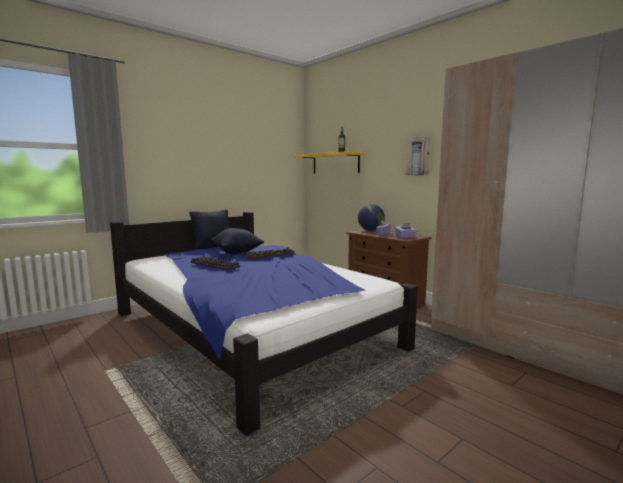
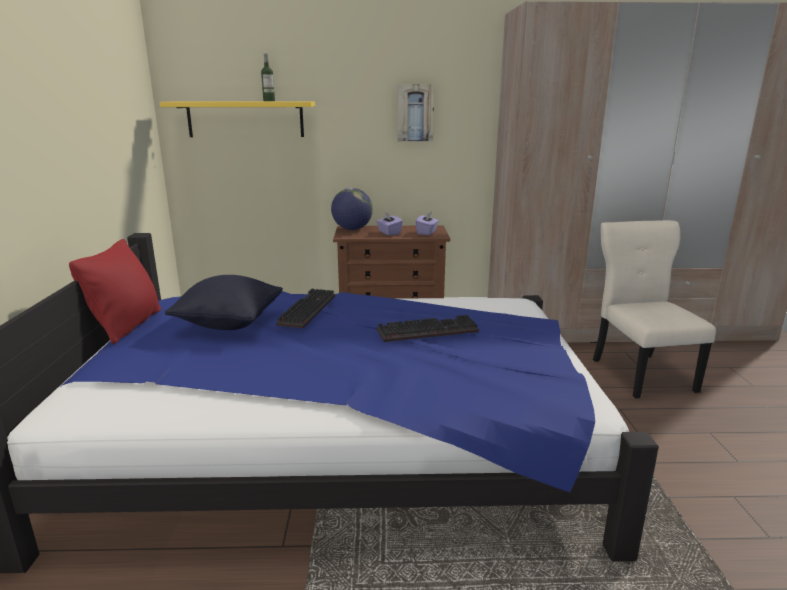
camera: 50 degrees left, 10 degrees up
black pillow [190,209,229,249] -> red pillow [69,239,161,344]
keyboard [191,256,240,270] -> keyboard moved to [377,315,479,342]
none -> beige chair [593,220,716,399]

